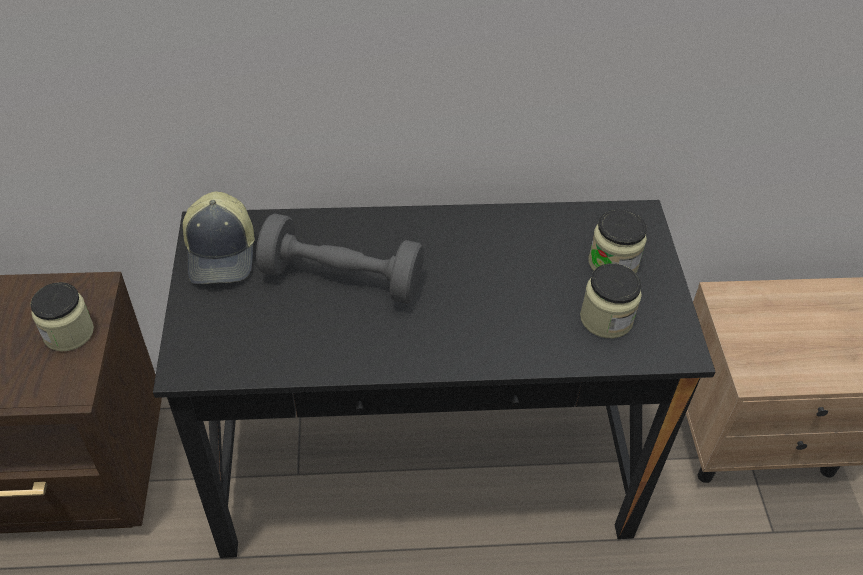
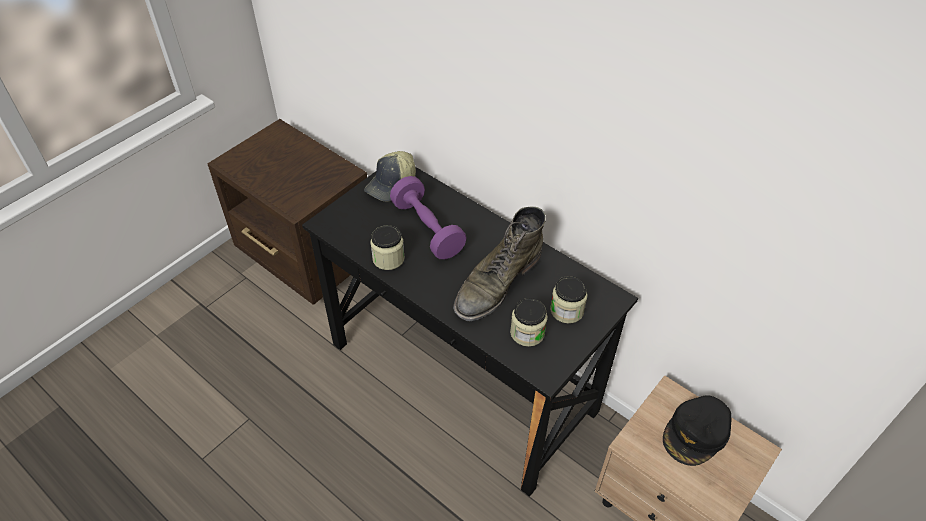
camera: 45 degrees right, 0 degrees up
jar [30,282,94,351] -> jar moved to [370,225,405,270]
grey dumbbell [256,213,424,304] -> purple dumbbell [390,176,466,259]
none -> green boot [453,206,546,322]
none -> black cap [663,395,732,466]

